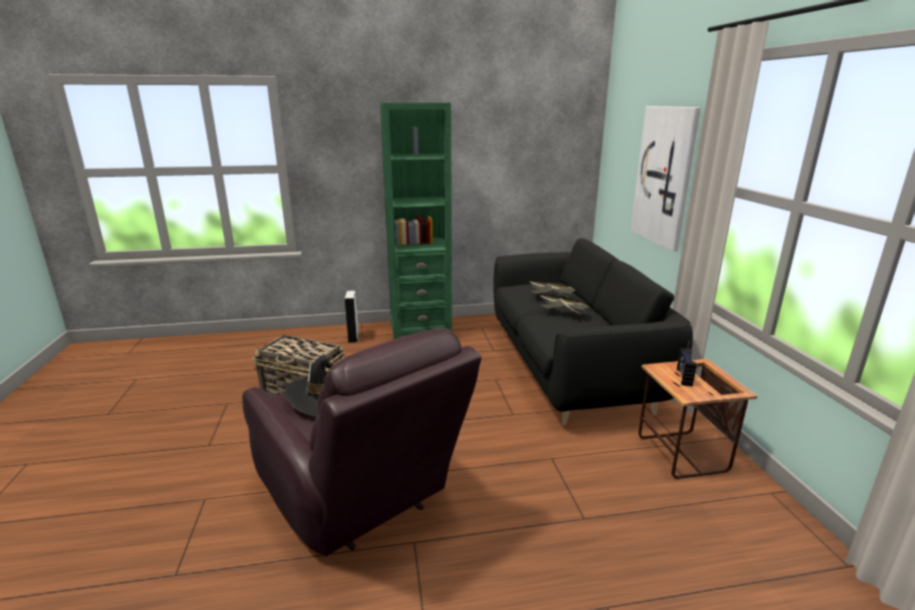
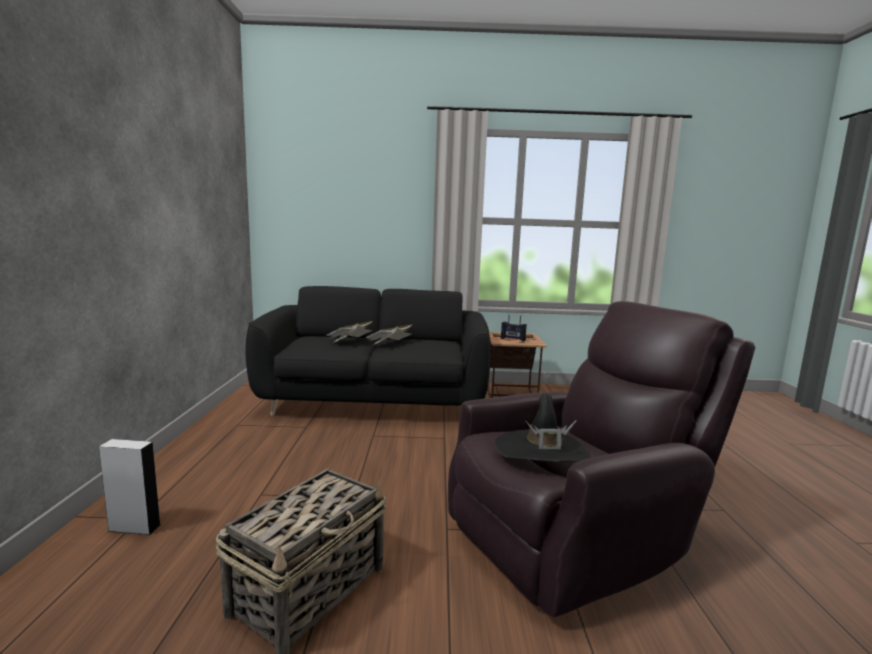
camera: 80 degrees left, 10 degrees down
green bookcase [380,102,452,339] -> none
picture [630,106,701,251] -> none

